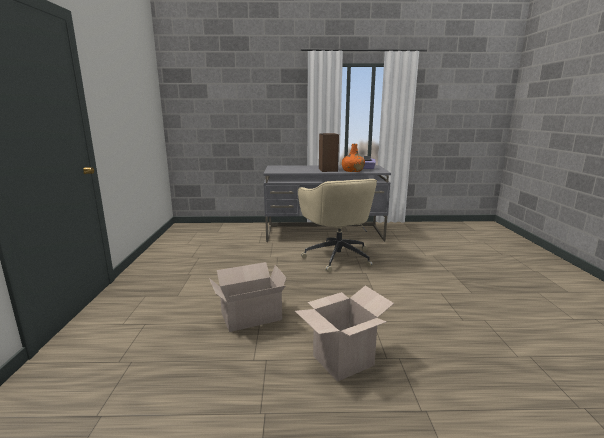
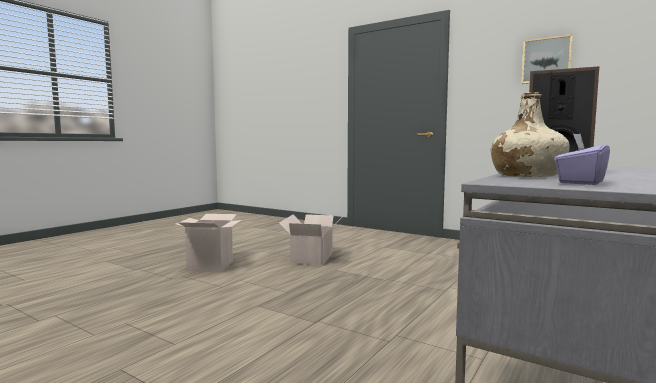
camera: 125 degrees right, 10 degrees down
beige office chair [298,179,377,272] -> none
orange bottle [342,144,365,172] -> beige bottle [491,92,570,177]
none -> picture [521,34,573,84]

